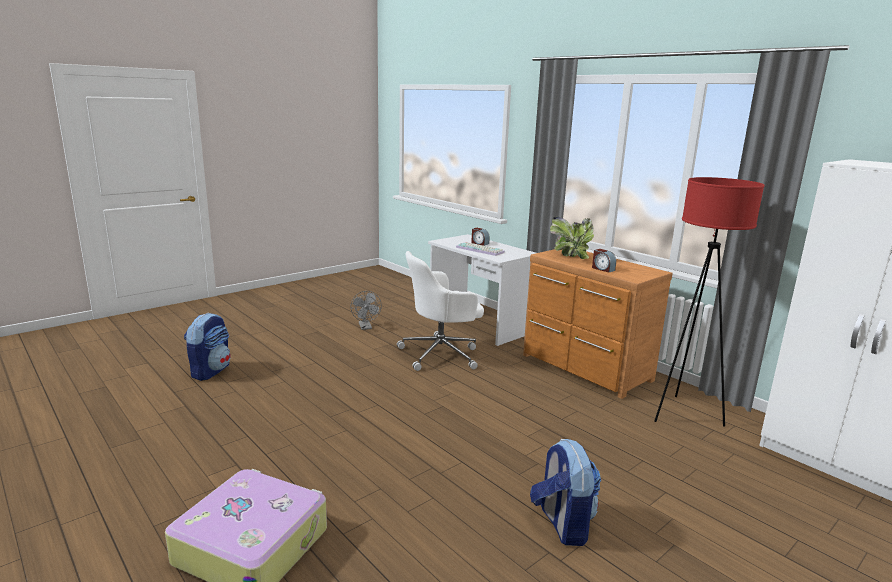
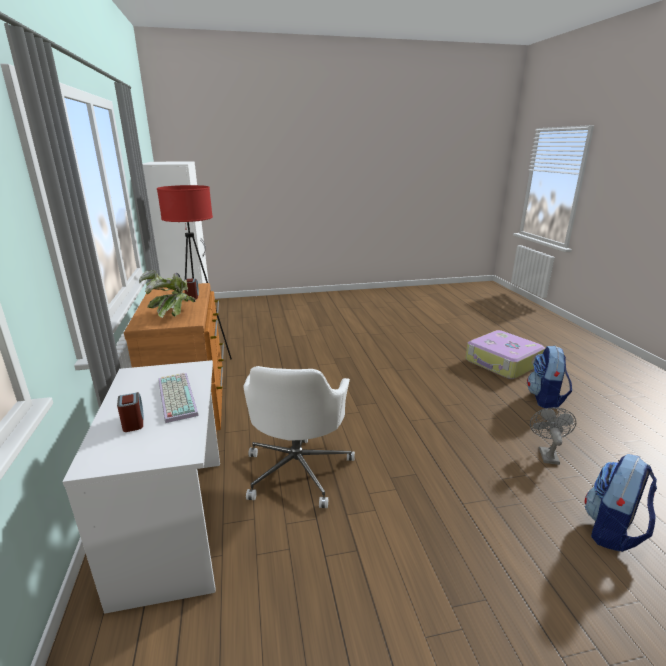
camera: 150 degrees left, 5 degrees up
grey fan [351,291,382,330] -> grey fan moved to [530,407,576,465]
white office chair [397,251,484,371] -> white office chair turned 90 degrees clockwise [244,366,355,508]
backpack [530,439,601,546] -> backpack moved to [527,346,572,408]

